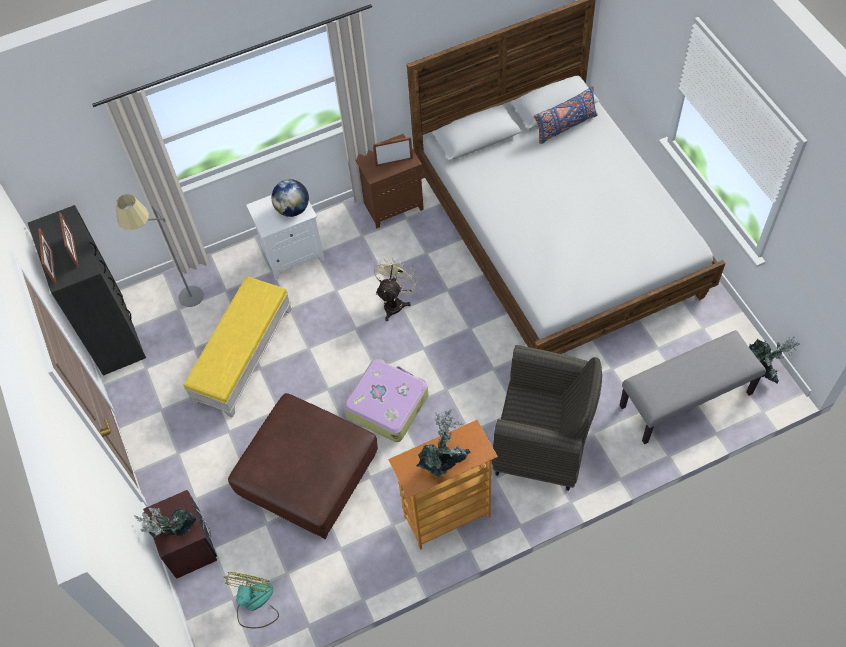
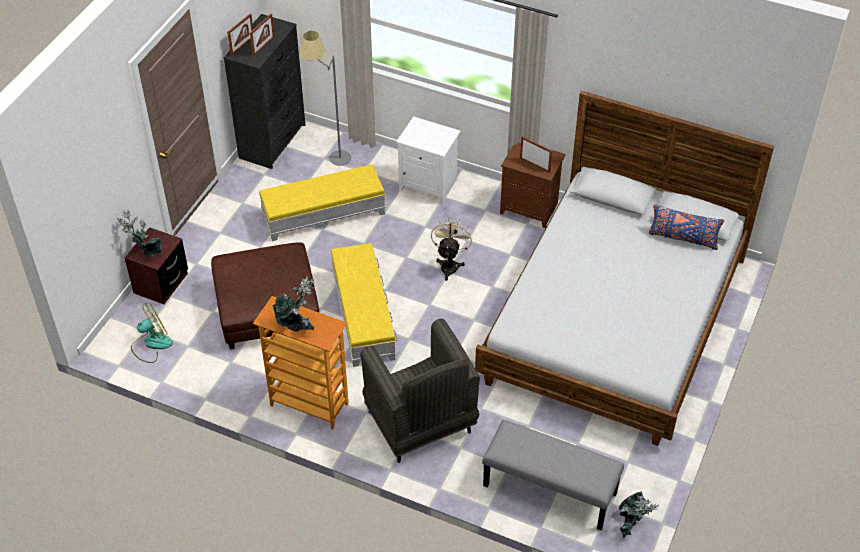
camera: 45 degrees right, 10 degrees down
globe [272,179,309,217] -> none
suitcase [344,359,429,442] -> yellow ottoman [331,243,397,367]
beige fan [374,257,419,321] -> beige fan turned 60 degrees counterclockwise [431,217,473,281]

